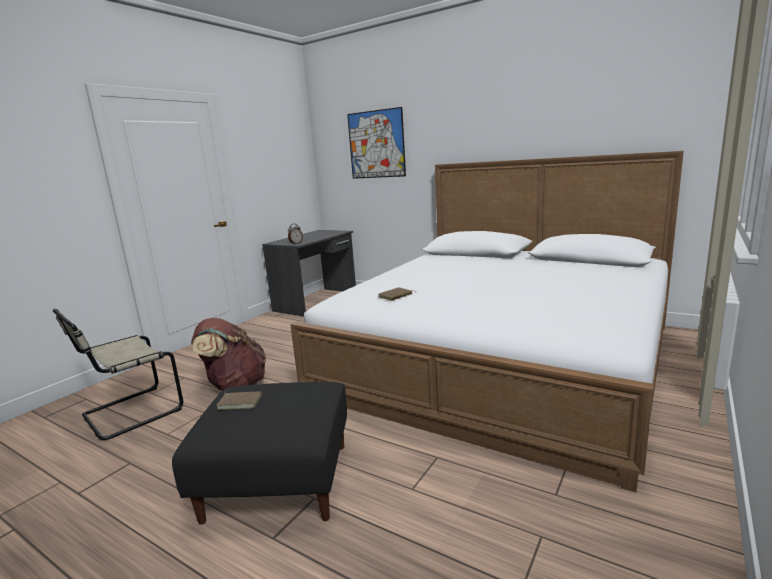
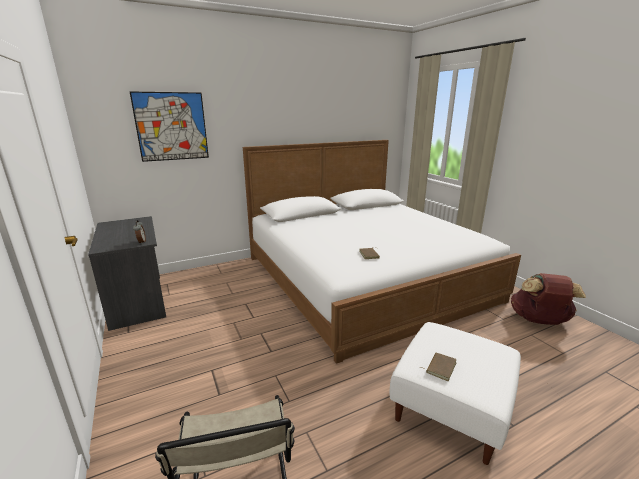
camera: 60 degrees left, 5 degrees up
black ottoman [172,382,347,525] -> white ottoman [390,322,521,465]
brown backpack [191,318,266,391] -> brown backpack moved to [511,273,586,325]

